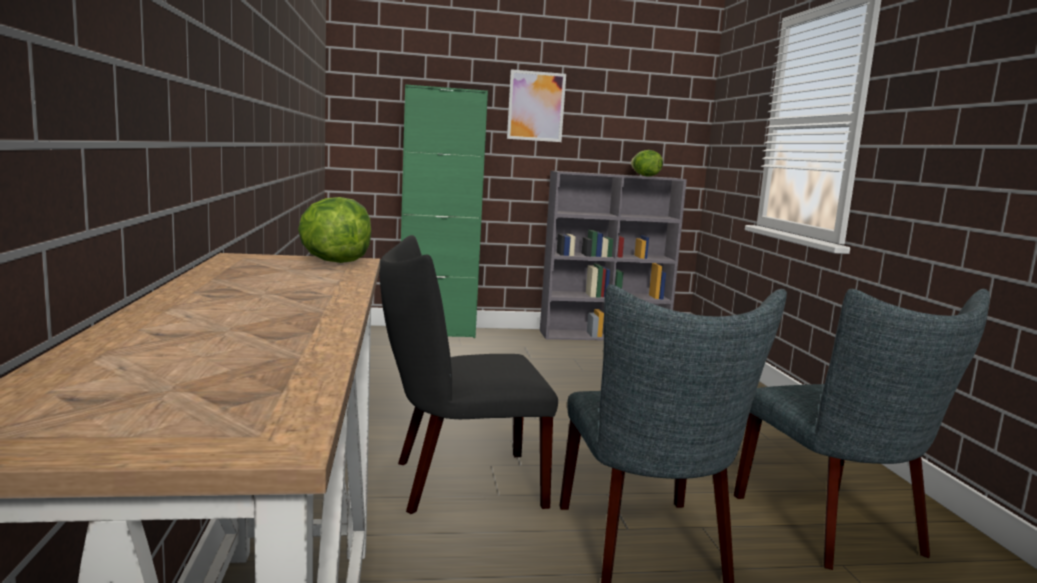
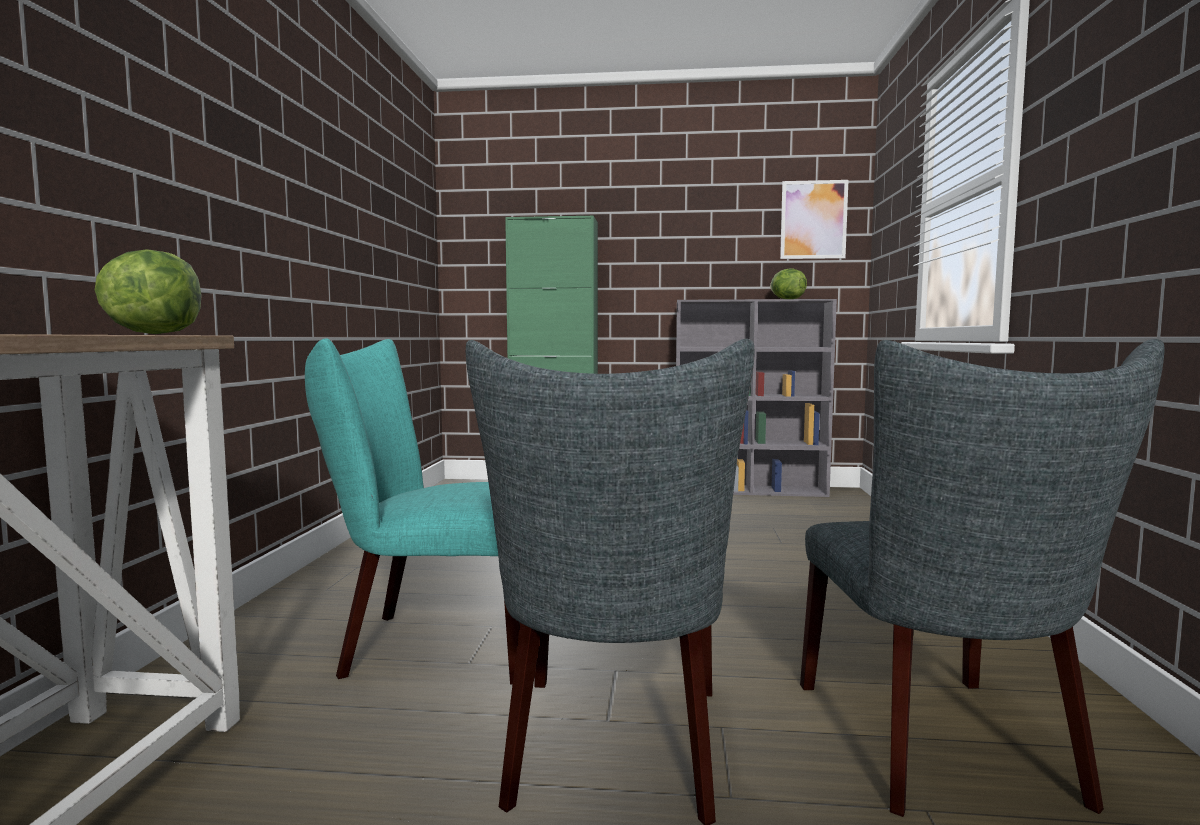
camera: 15 degrees right, 5 degrees down
black chair [379,235,558,514] -> turquoise chair [305,338,520,684]
picture [507,69,566,142] -> picture moved to [780,180,848,259]

